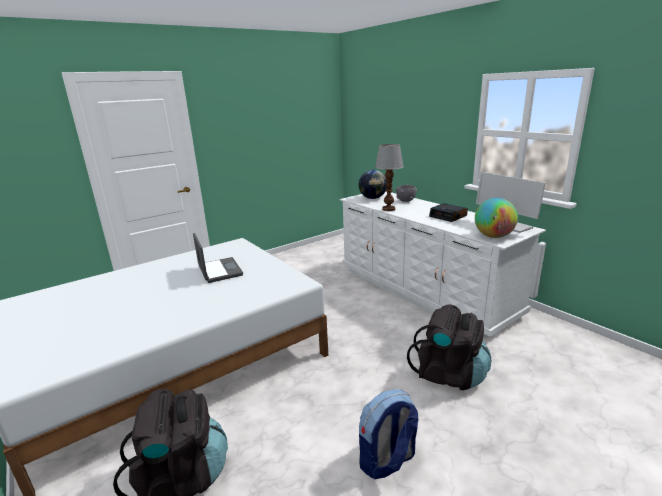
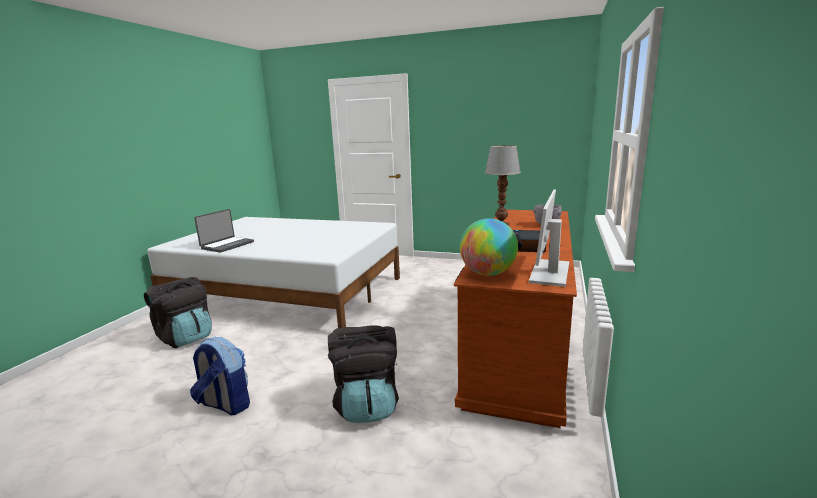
camera: 55 degrees right, 5 degrees down
laptop [193,233,243,283] -> laptop moved to [194,209,254,253]
white dresser [340,191,546,339] -> brown dresser [454,210,577,428]
globe [359,170,387,199] -> none

